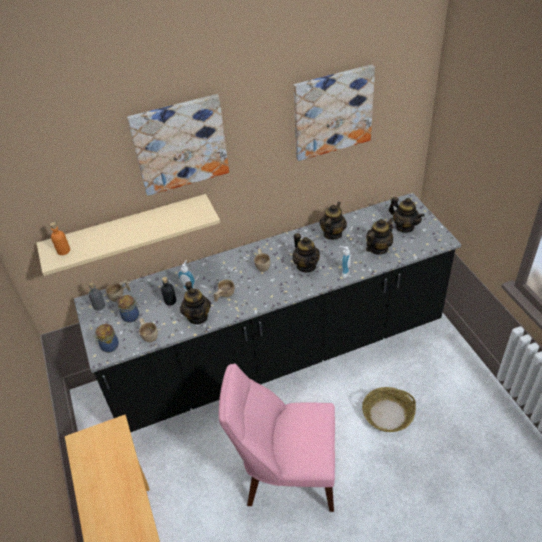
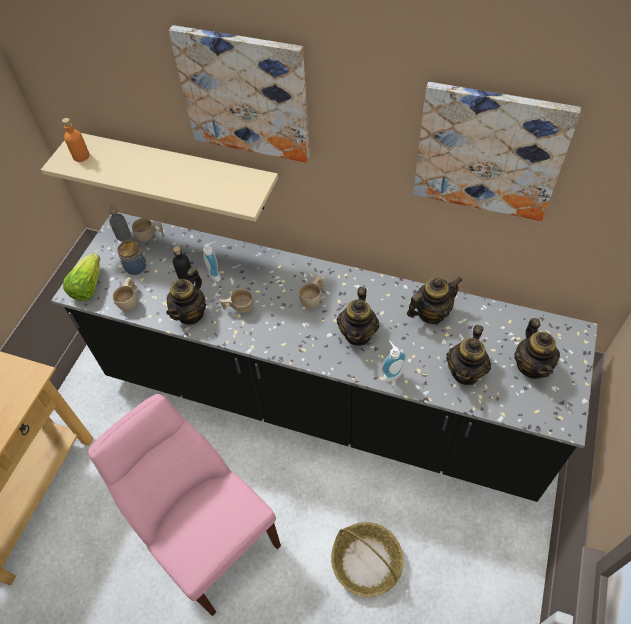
camera: 40 degrees right, 10 degrees up
jar [94,324,119,352] -> lettuce [63,253,100,301]
teapot [366,217,393,255] -> teapot turned 120 degrees clockwise [446,325,491,385]

